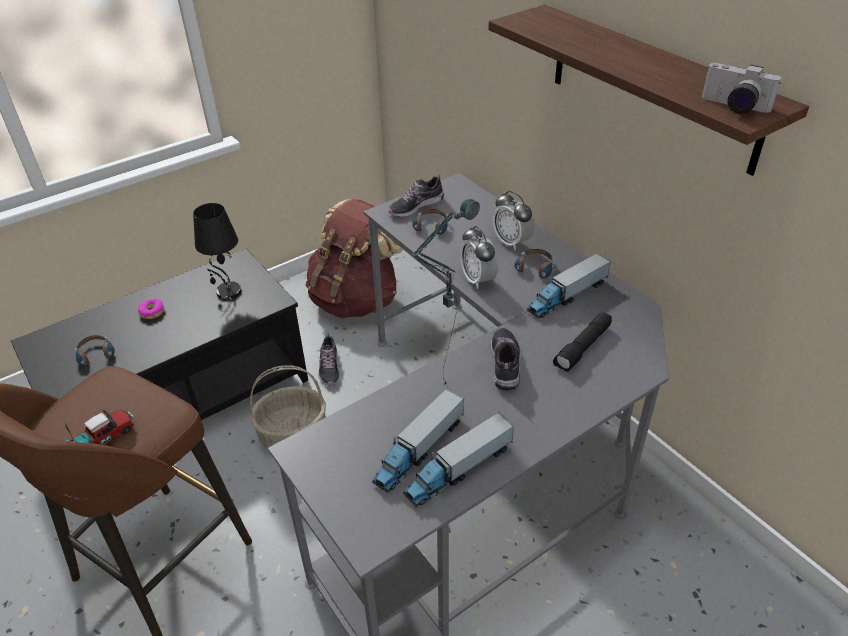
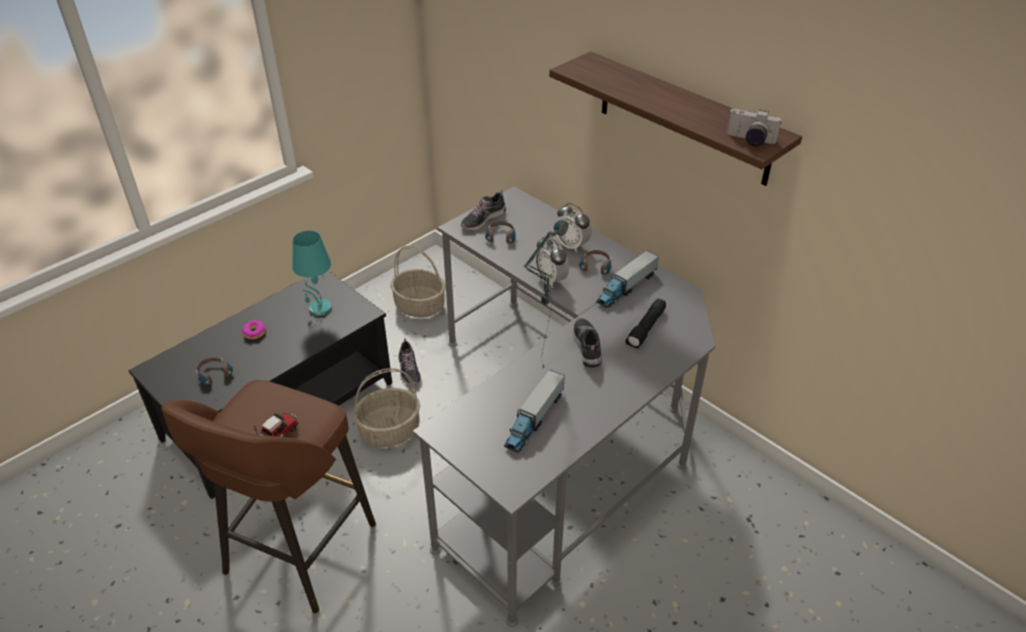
camera: 10 degrees left, 0 degrees up
black table lamp [193,203,241,300] -> turquoise table lamp [292,231,332,316]
brown backpack [306,199,403,318] -> basket [390,246,445,318]
toy truck [403,412,515,507] -> none

